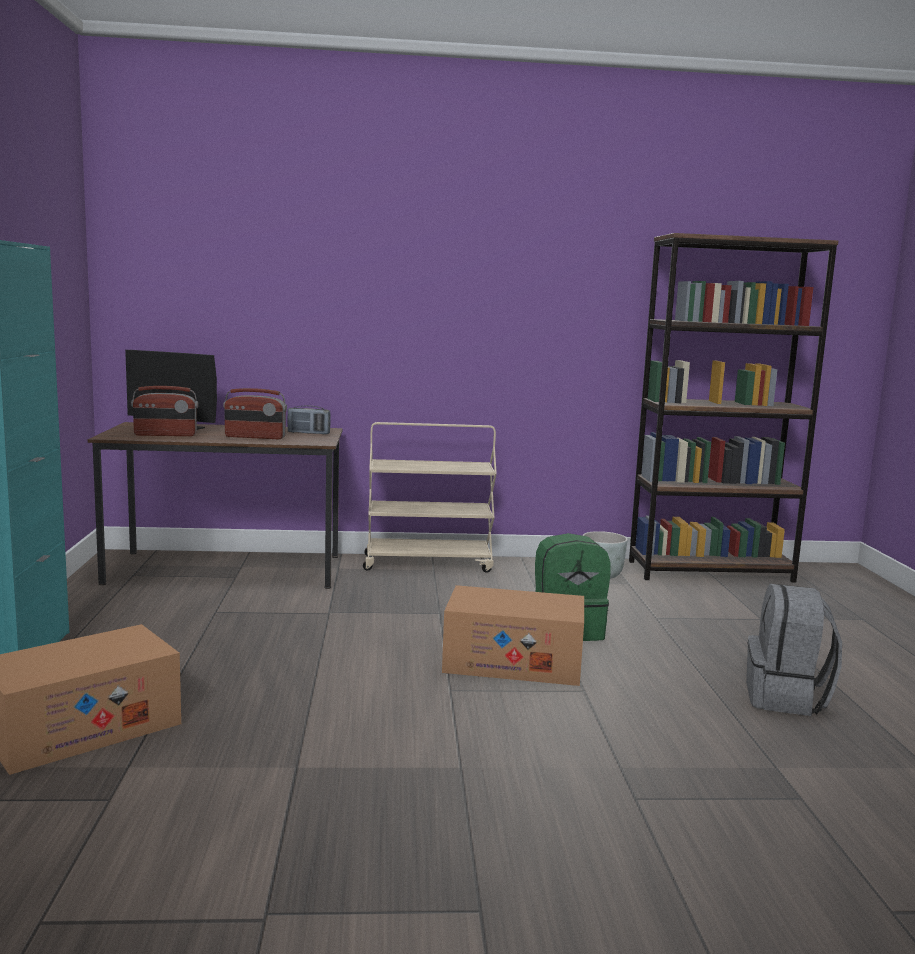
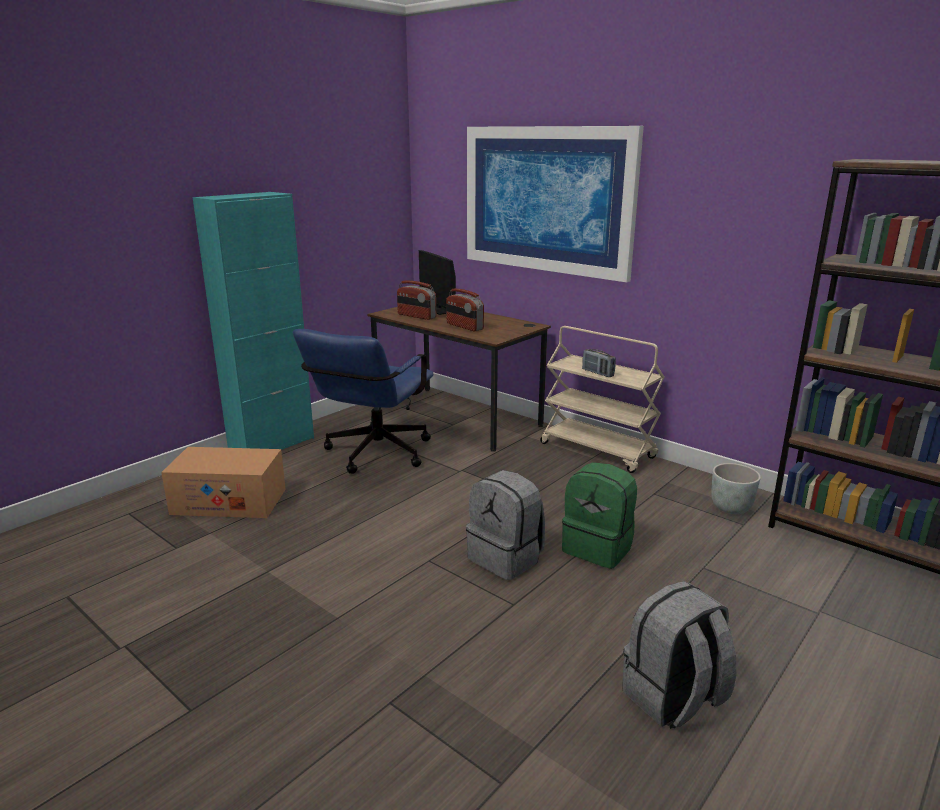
camera: 45 degrees right, 10 degrees up
radio [287,406,331,434] -> radio moved to [582,349,616,377]
cardboard box [442,585,584,686] -> grey backpack [466,470,545,580]
none -> blue office chair [293,329,434,474]
none -> picture [467,126,644,283]

